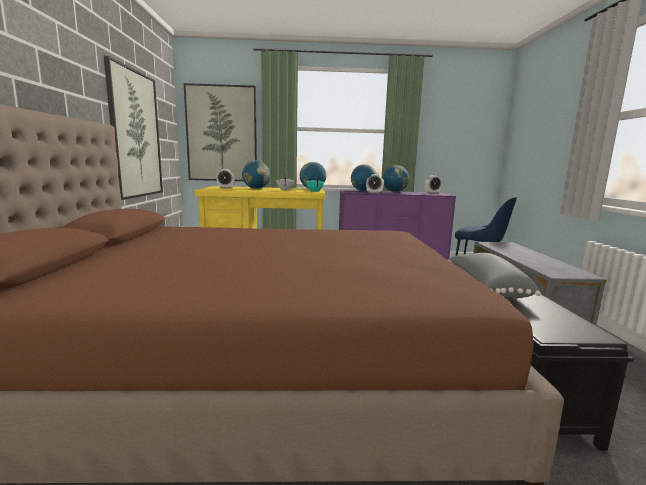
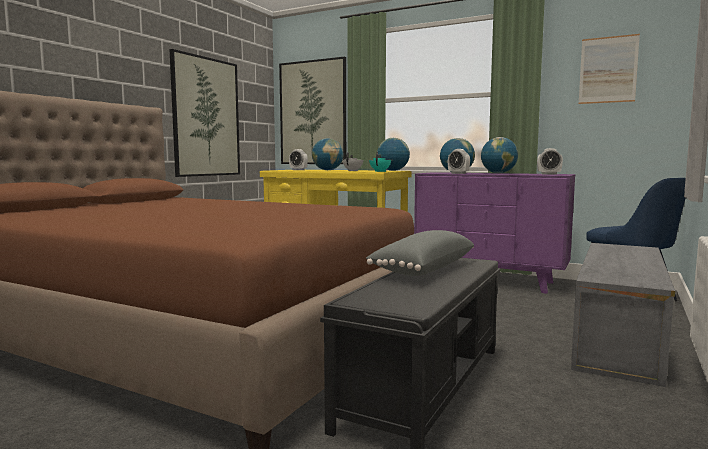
camera: 30 degrees right, 5 degrees down
none -> picture [579,34,640,104]

